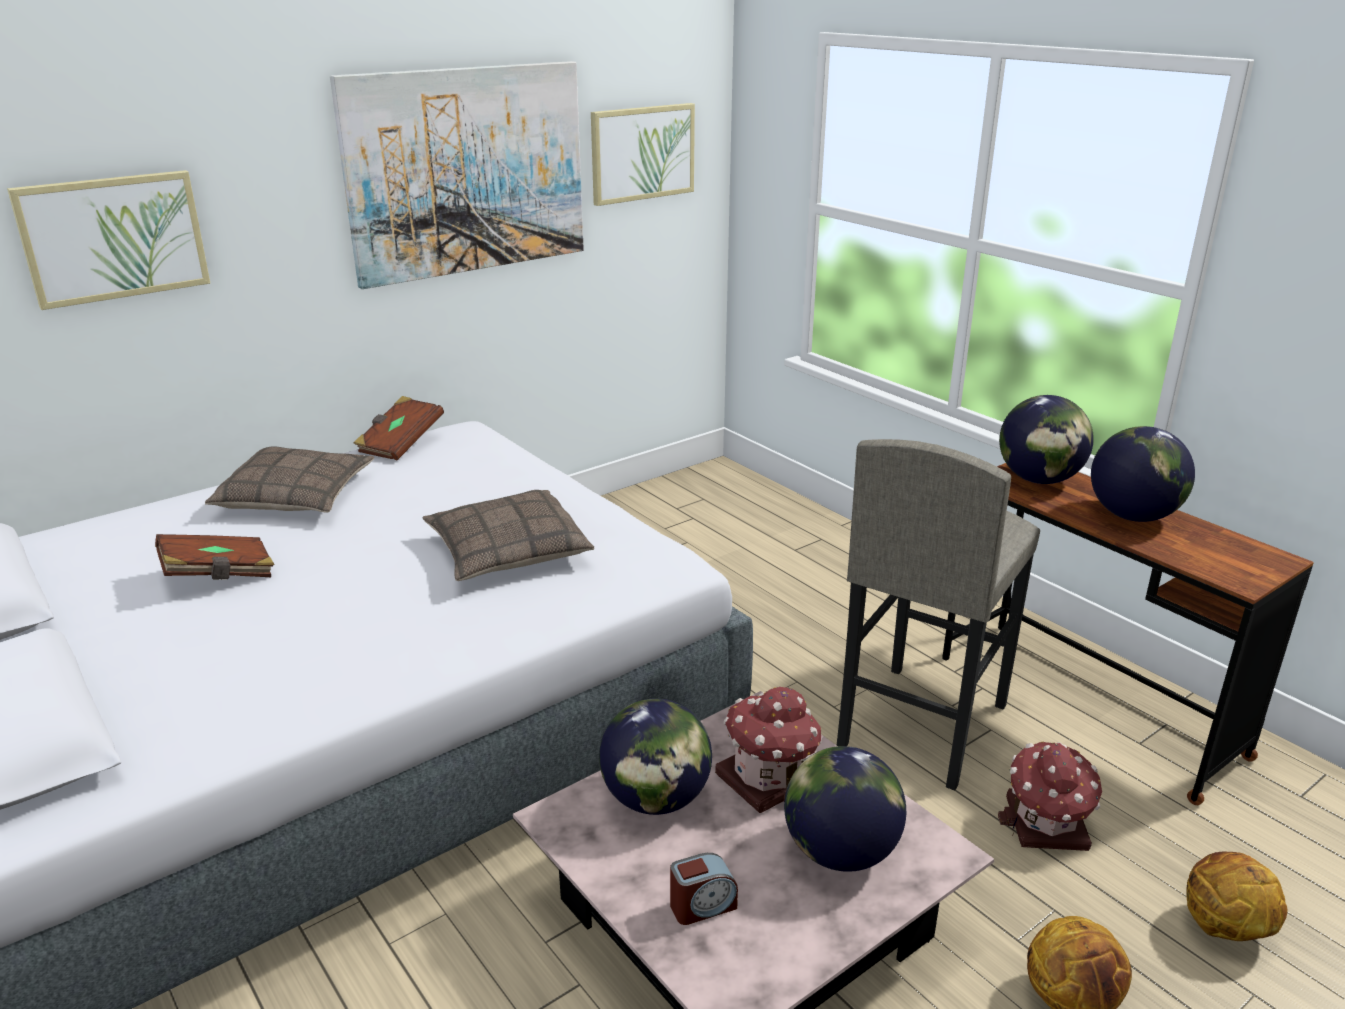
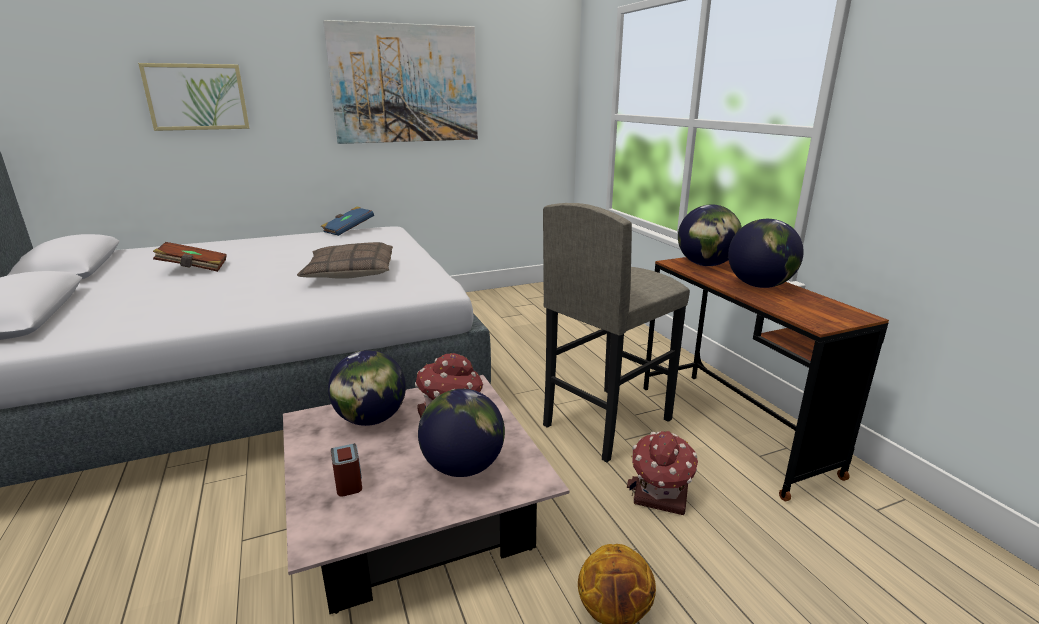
camera: 15 degrees right, 5 degrees down
pillow [205,446,374,513] -> none
brown book [353,396,444,460] -> blue book [321,206,374,236]
picture [591,103,695,206] -> none
alarm clock [670,853,738,925] -> alarm clock turned 105 degrees counterclockwise [331,443,362,497]
basketball [1186,852,1287,941] -> none

